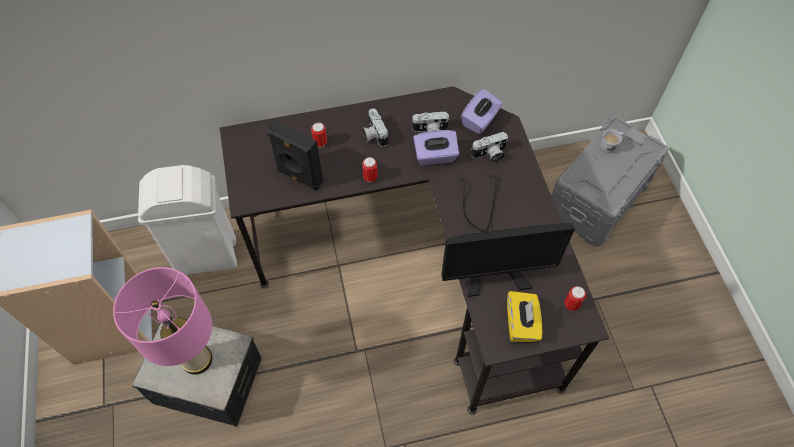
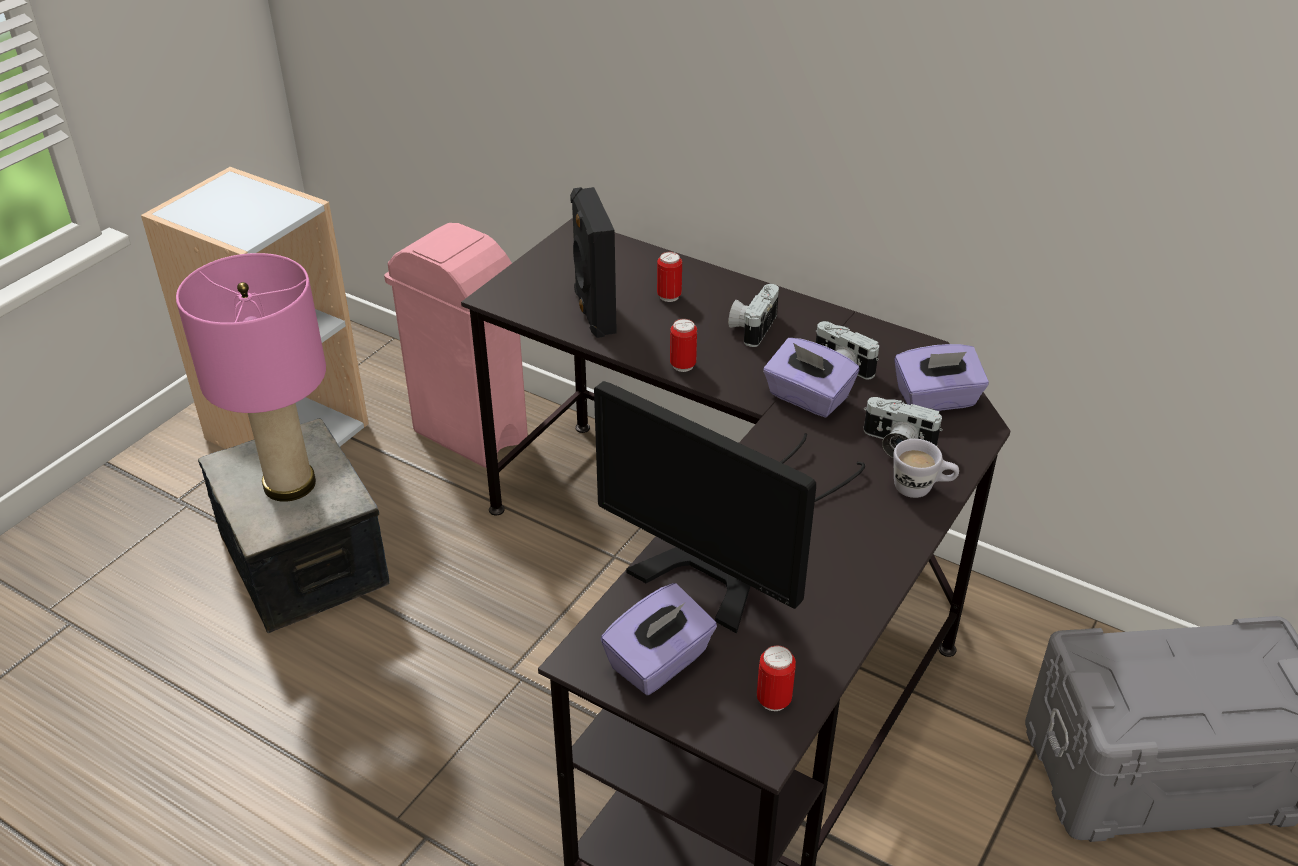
camera: 45 degrees right, 20 degrees down
white trash can [138,165,237,275] -> pink trash can [384,223,528,468]
yellow tissue box [507,291,542,342] -> purple tissue box [601,583,717,695]
white mug [601,129,624,153] -> white mug moved to [893,439,959,498]

